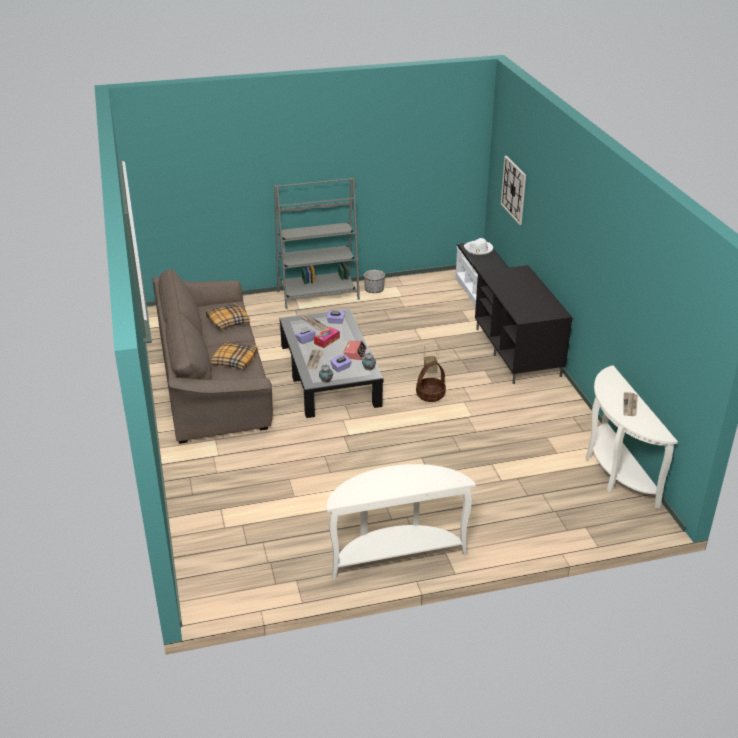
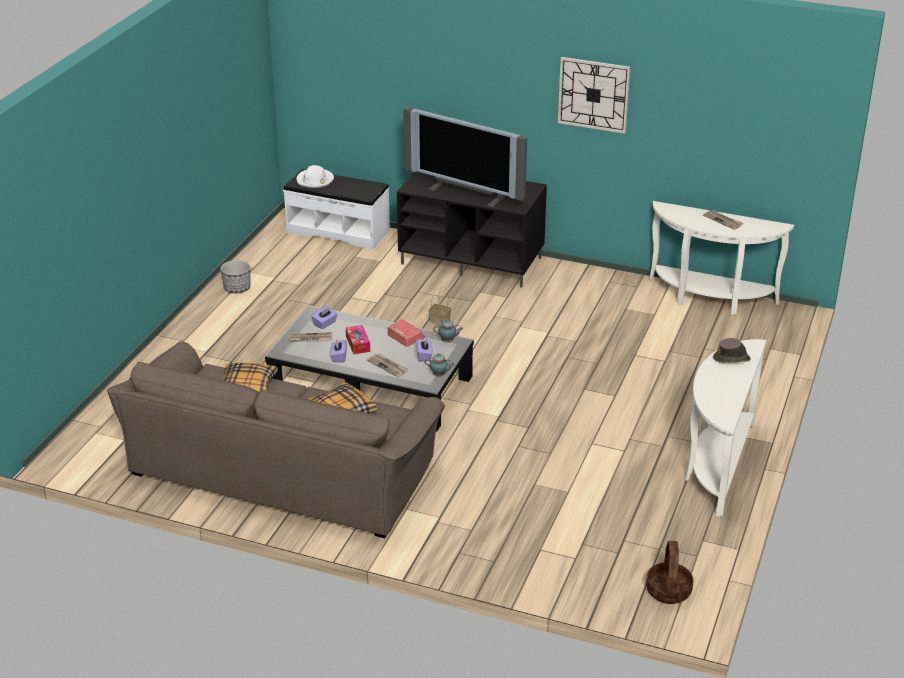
camera: 55 degrees left, 0 degrees up
grey bookcase [274,178,360,309] -> none
basket [416,361,446,402] -> basket moved to [646,541,693,604]
wall clock [501,156,526,225] -> wall clock moved to [558,57,630,134]
none -> television [403,107,527,207]
none -> brown hat [713,338,750,363]

